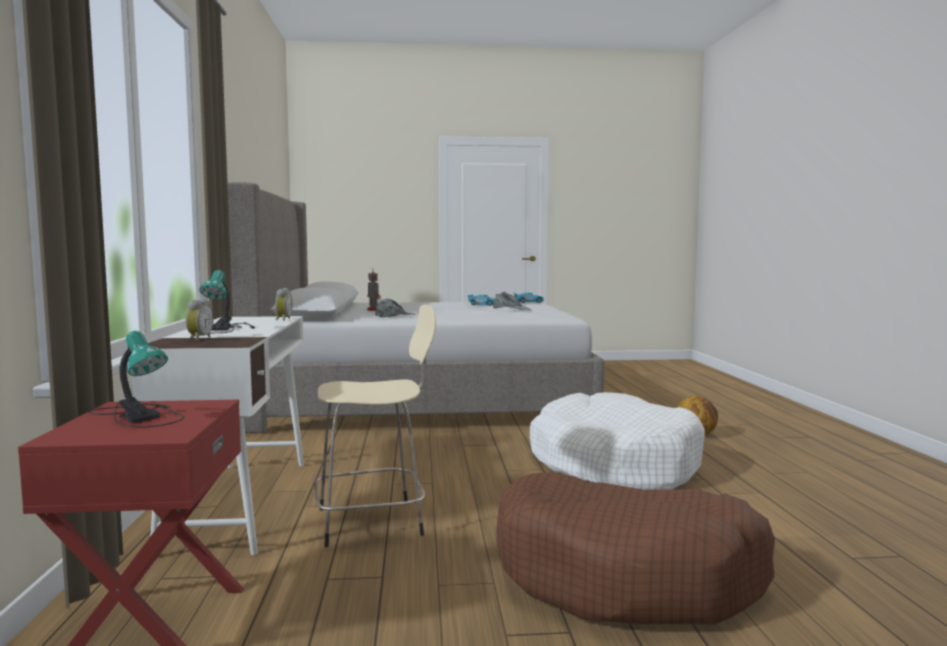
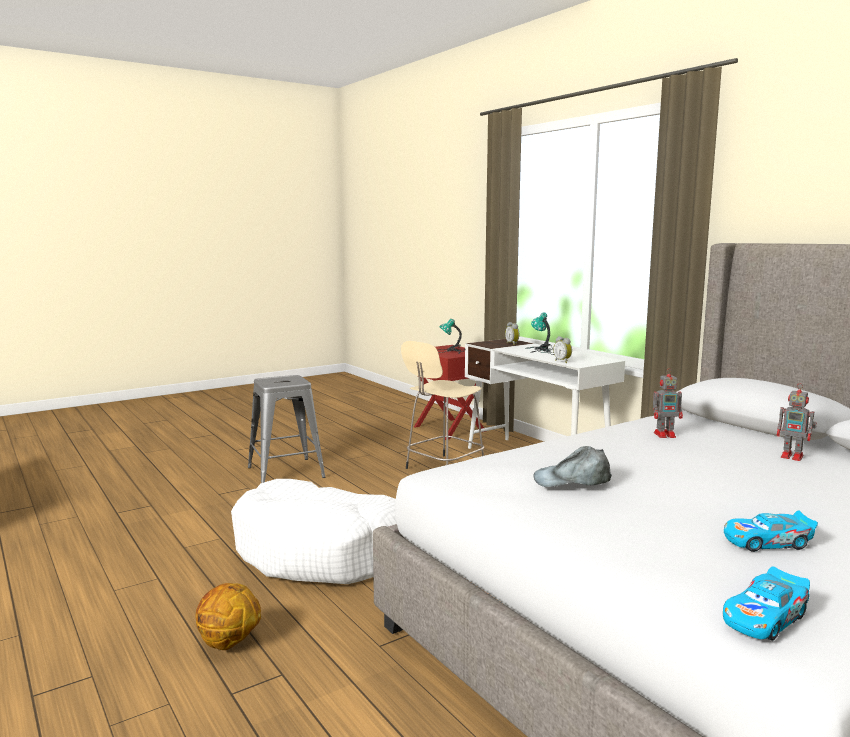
camera: 150 degrees right, 5 degrees up
grey cap [375,298,416,317] -> toy robot [653,370,683,438]
brown dog bed [496,473,775,625] -> grey stool [248,375,325,483]

